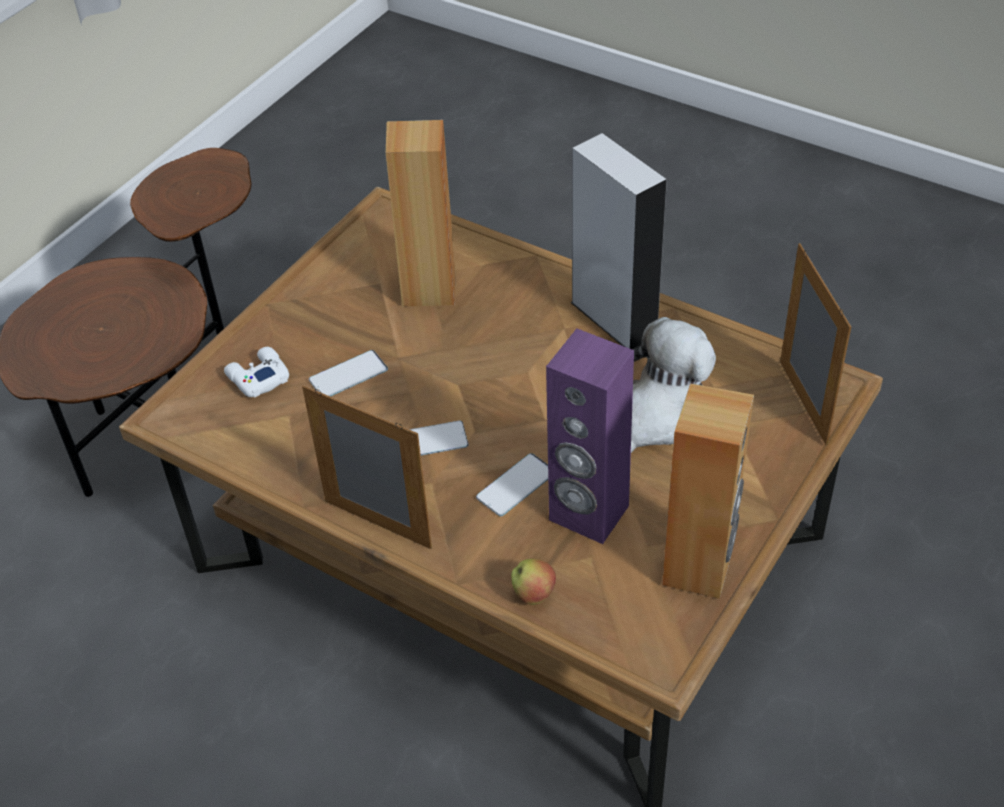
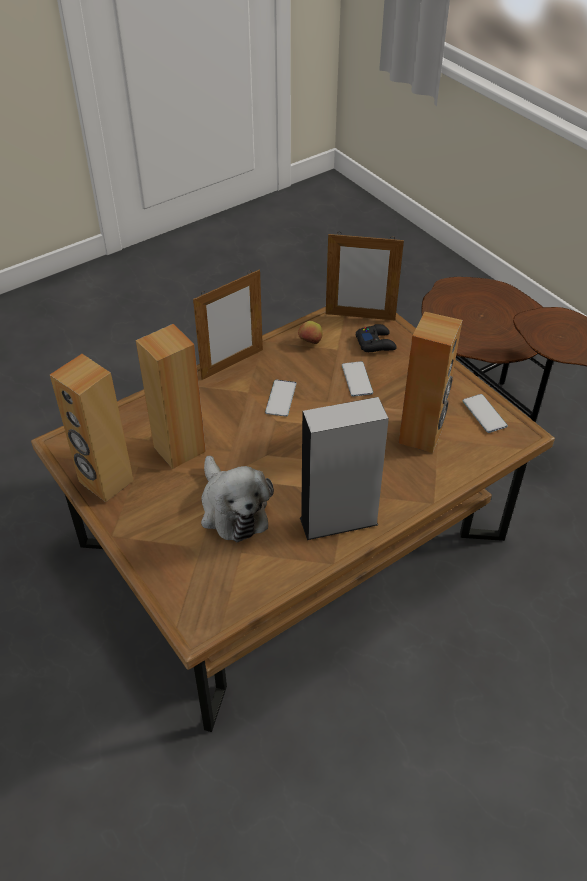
camera: 110 degrees right, 0 degrees up
white game controller [224,347,289,398] -> black game controller [355,324,397,352]
phone [476,453,548,516] -> phone moved to [463,394,508,433]
apple [511,559,556,605] -> apple moved to [298,321,322,344]
purple speaker [546,328,634,544] -> brown speaker [136,324,206,469]
picture frame [780,243,851,445] -> picture frame moved to [326,233,404,320]

